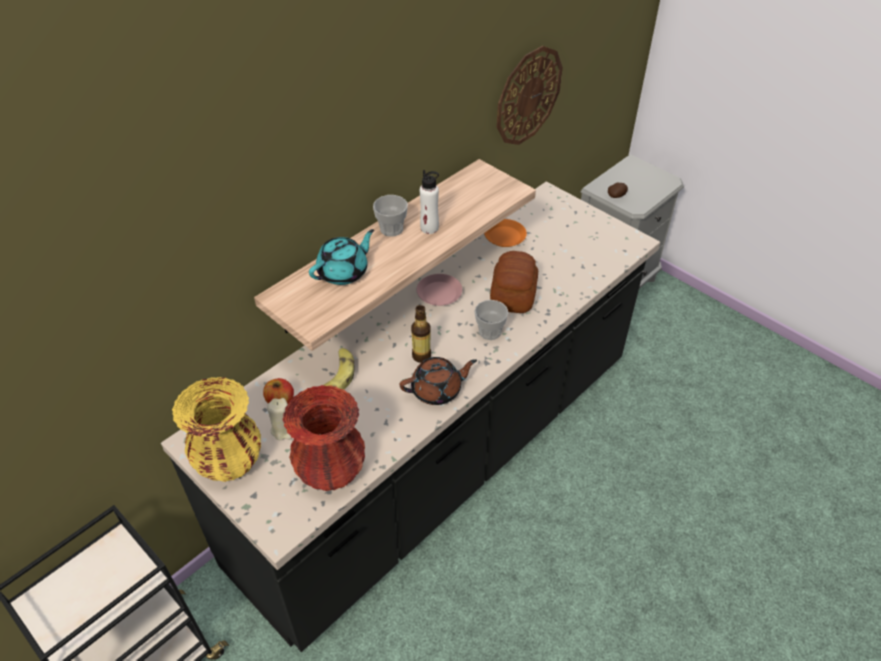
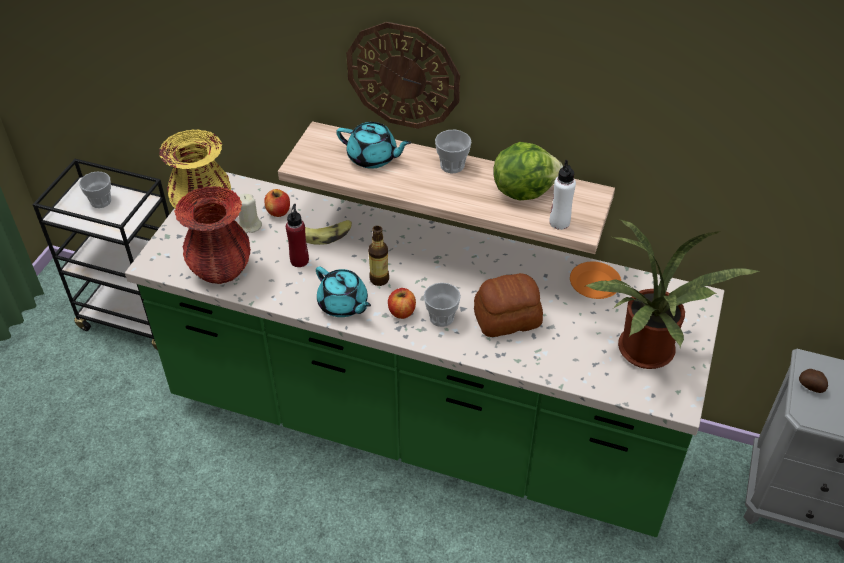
camera: 65 degrees right, 0 degrees up
black counter [161,182,660,652] -> green counter [125,172,724,537]
brown teapot [400,357,477,405] -> turquoise teapot [316,266,371,317]
pink plate [417,274,462,306] -> none
white bottle [420,170,439,234] -> white bottle moved to [550,160,576,230]
wall clock [497,46,563,145] -> wall clock moved to [346,22,460,129]
none -> cup [79,171,111,208]
none -> red bottle [286,204,309,267]
none -> apple [388,288,416,319]
none -> lettuce [493,142,563,200]
none -> potted plant [586,220,759,369]

